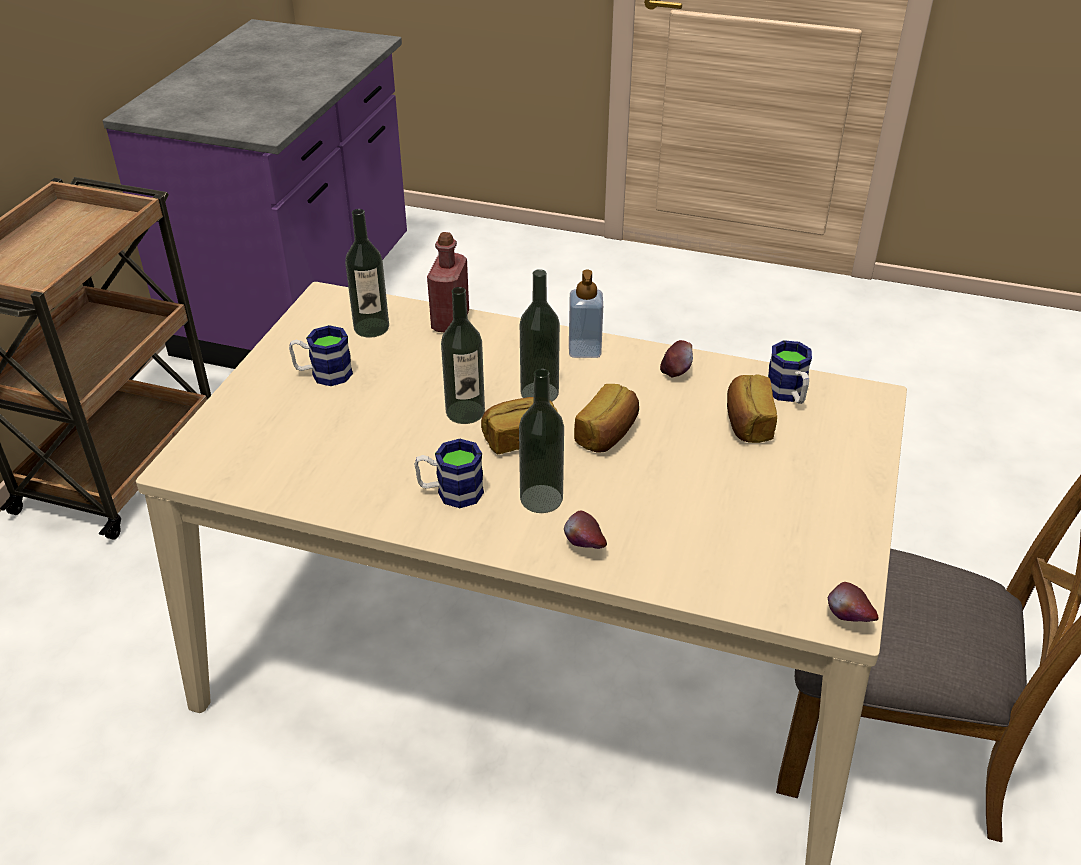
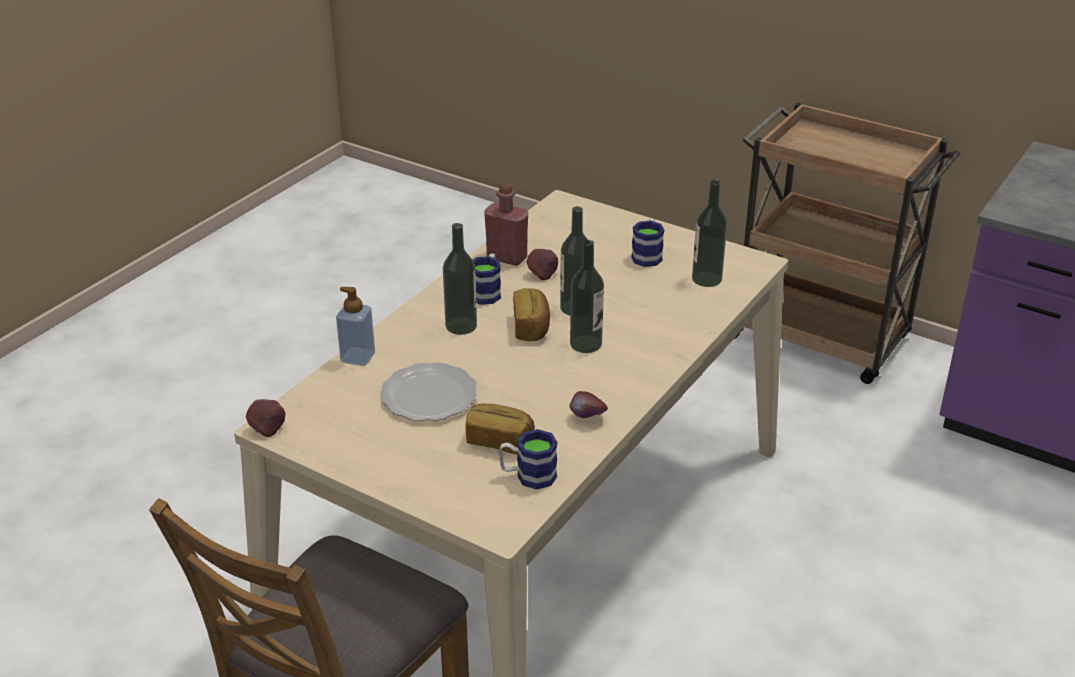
camera: 105 degrees right, 5 degrees down
red bottle [427,232,469,332] -> red bottle moved to [484,183,528,266]
apple [564,511,607,549] -> apple moved to [527,249,558,280]
soap dispenser [569,270,603,358] -> soap dispenser moved to [336,287,375,366]
bread [574,384,639,453] -> none
none -> plate [380,362,477,421]

